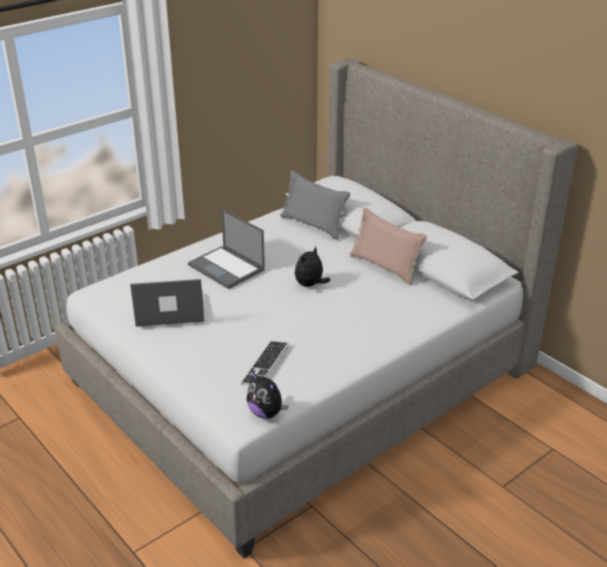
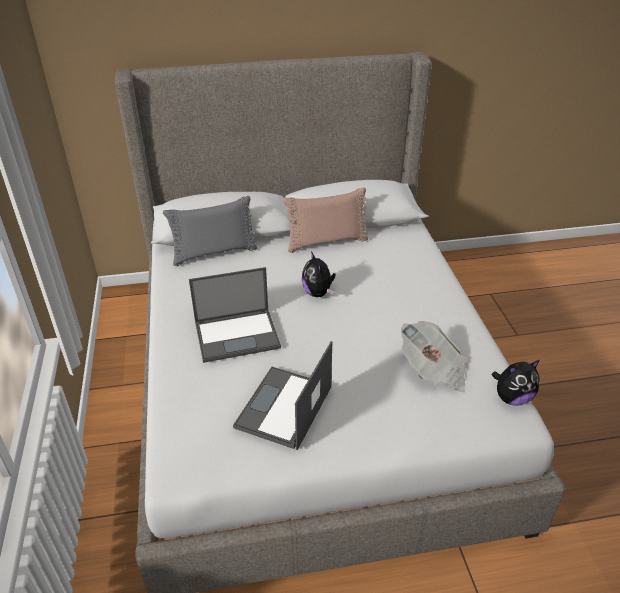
camera: 60 degrees left, 5 degrees up
keyboard [241,341,289,385] -> newspaper [401,321,466,392]

